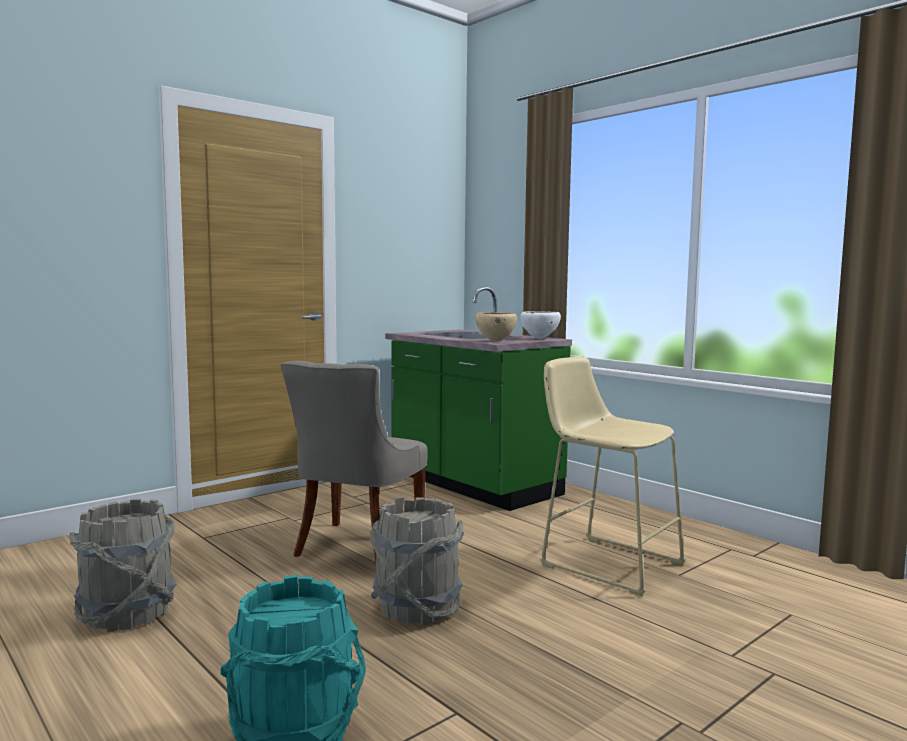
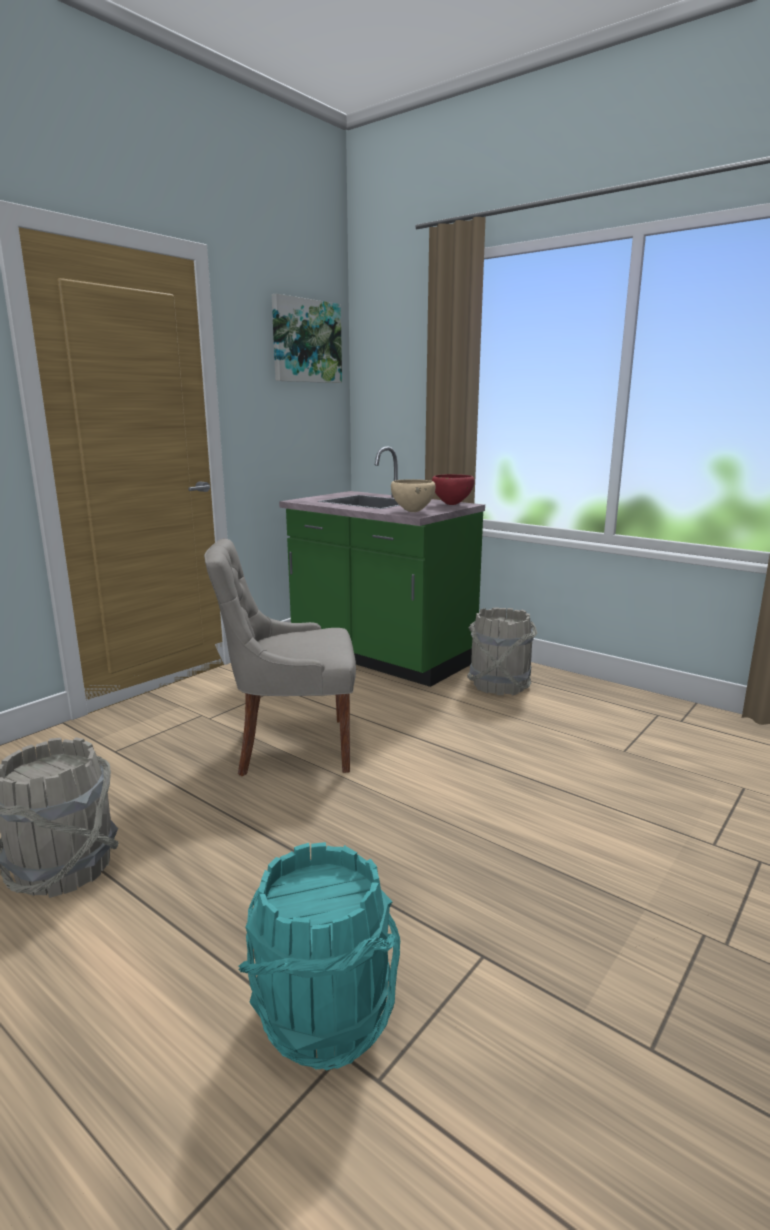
camera: 10 degrees left, 10 degrees up
grey chair [281,361,428,562] -> grey chair turned 75 degrees clockwise [204,539,356,776]
grey bucket [369,497,465,626] -> grey bucket moved to [467,608,537,695]
white bowl [521,311,561,339] -> red bowl [432,474,475,505]
beige stool [540,356,686,596] -> none
none -> picture [272,294,342,383]

